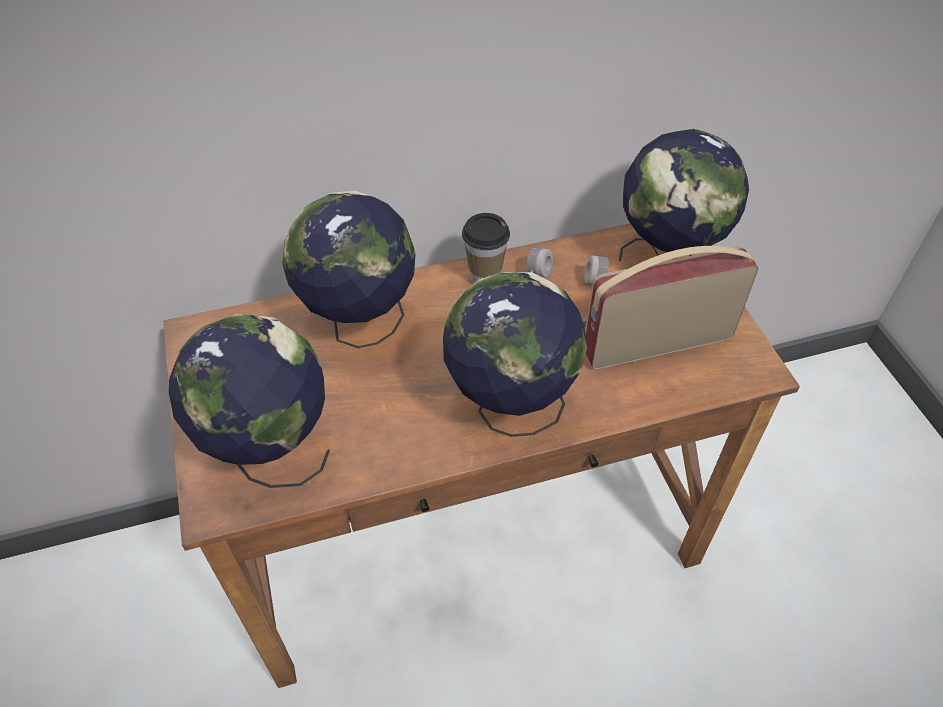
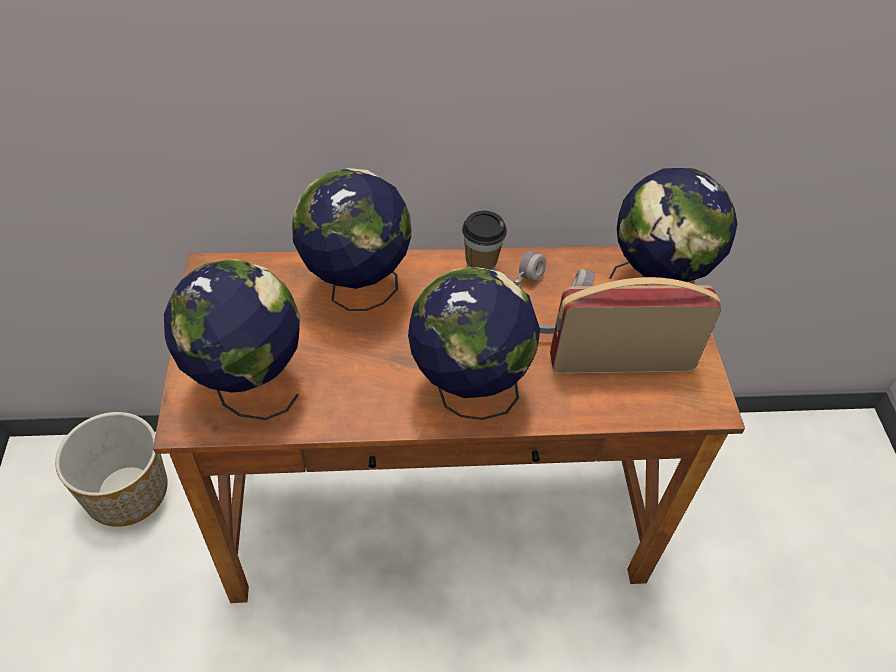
camera: 10 degrees right, 0 degrees up
none -> planter [55,412,168,527]

